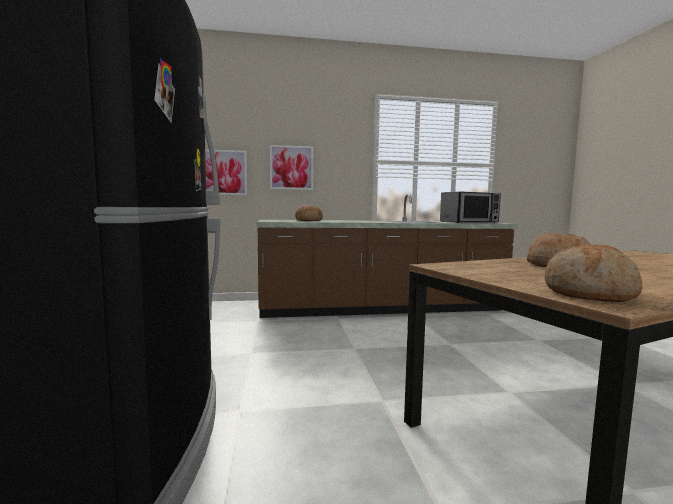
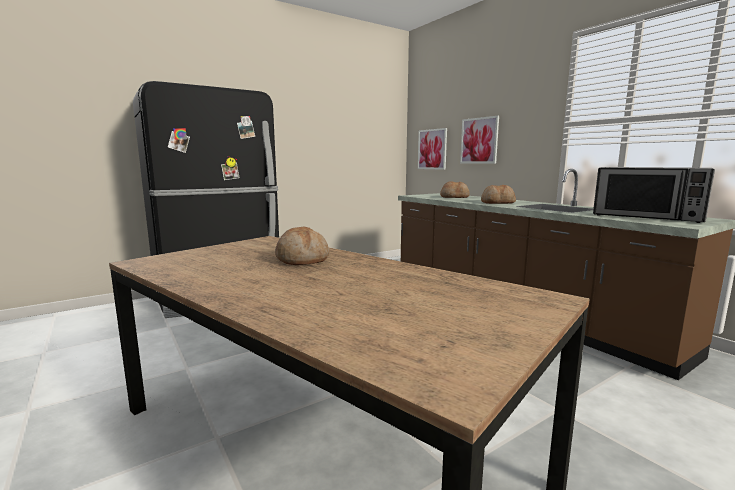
camera: 65 degrees right, 5 degrees up
bread [544,244,642,302] -> bread moved to [481,185,516,204]

